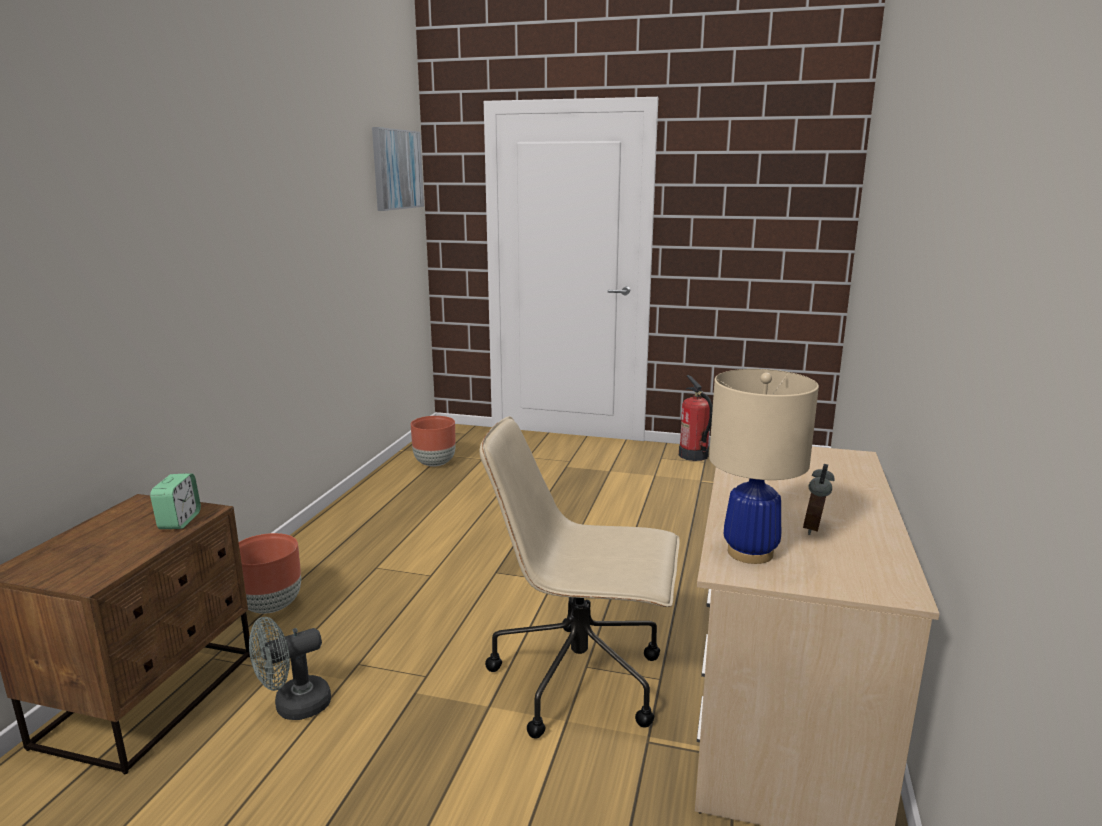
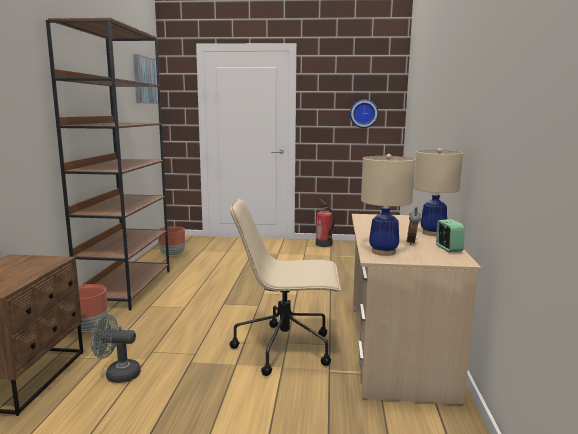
camera: 10 degrees left, 5 degrees down
alarm clock [150,473,201,529] -> alarm clock moved to [436,219,465,252]
grey fan [249,617,331,720] -> grey fan turned 45 degrees clockwise [91,314,141,383]
none -> brown bookcase [46,18,170,310]
none -> wall clock [350,99,378,128]
none -> beige table lamp [414,148,463,236]

